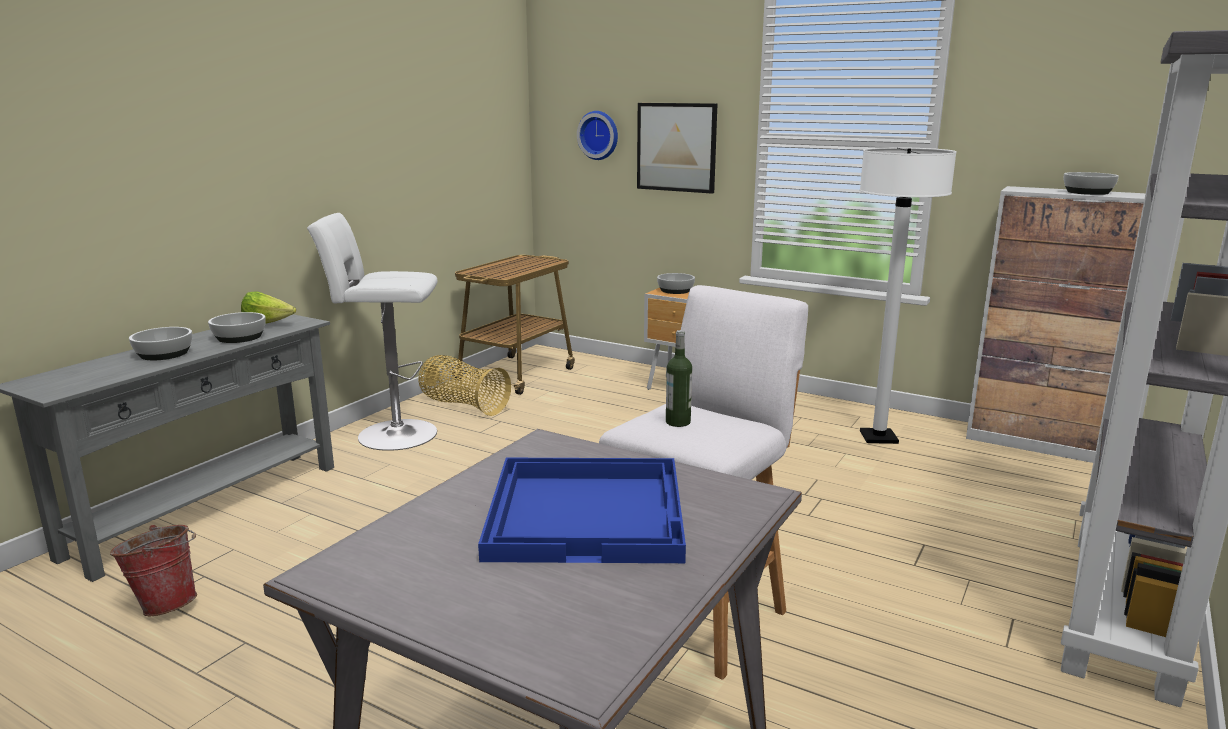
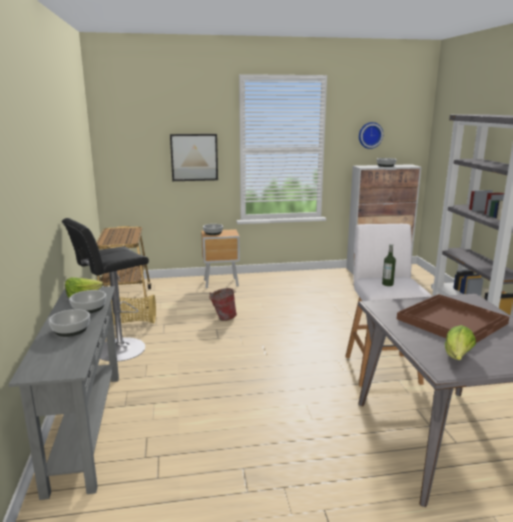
camera: 40 degrees left, 0 degrees up
bucket [110,525,197,616] -> bucket moved to [209,288,237,321]
white stool [307,213,438,451] -> black stool [62,218,149,362]
blue tray [478,458,686,563] -> brown tray [397,294,509,343]
wall clock [577,111,618,160] -> wall clock moved to [359,122,383,149]
white floor lamp [859,147,957,444] -> none
none -> lettuce [445,325,476,360]

